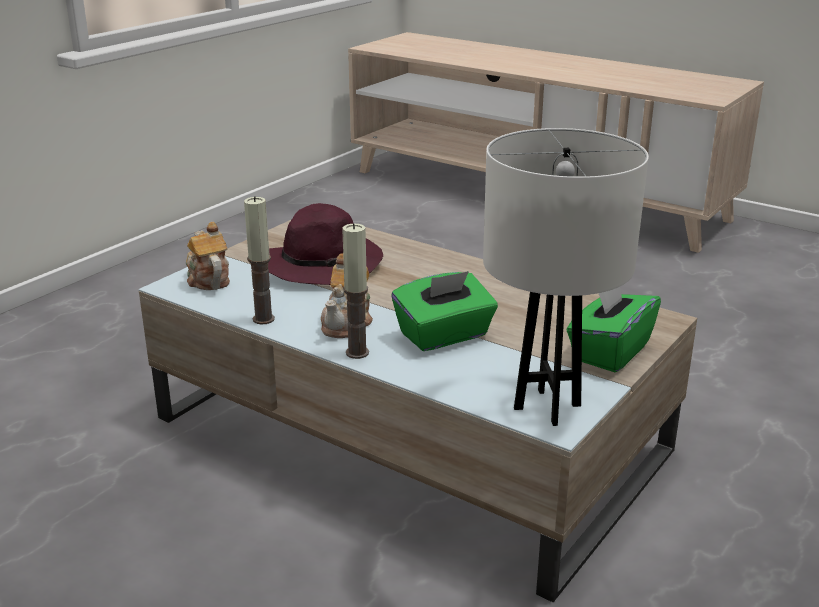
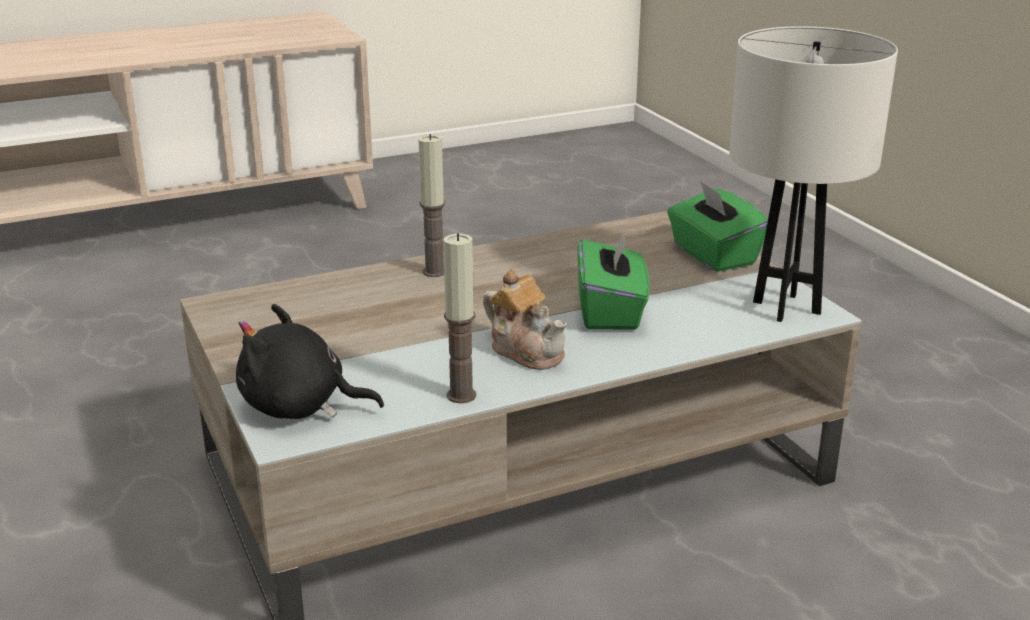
camera: 60 degrees left, 0 degrees up
teapot [186,222,230,290] -> black plush toy [236,304,384,419]
purple hat [268,203,383,285] -> none
candle [342,223,369,359] -> candle moved to [418,134,445,277]

